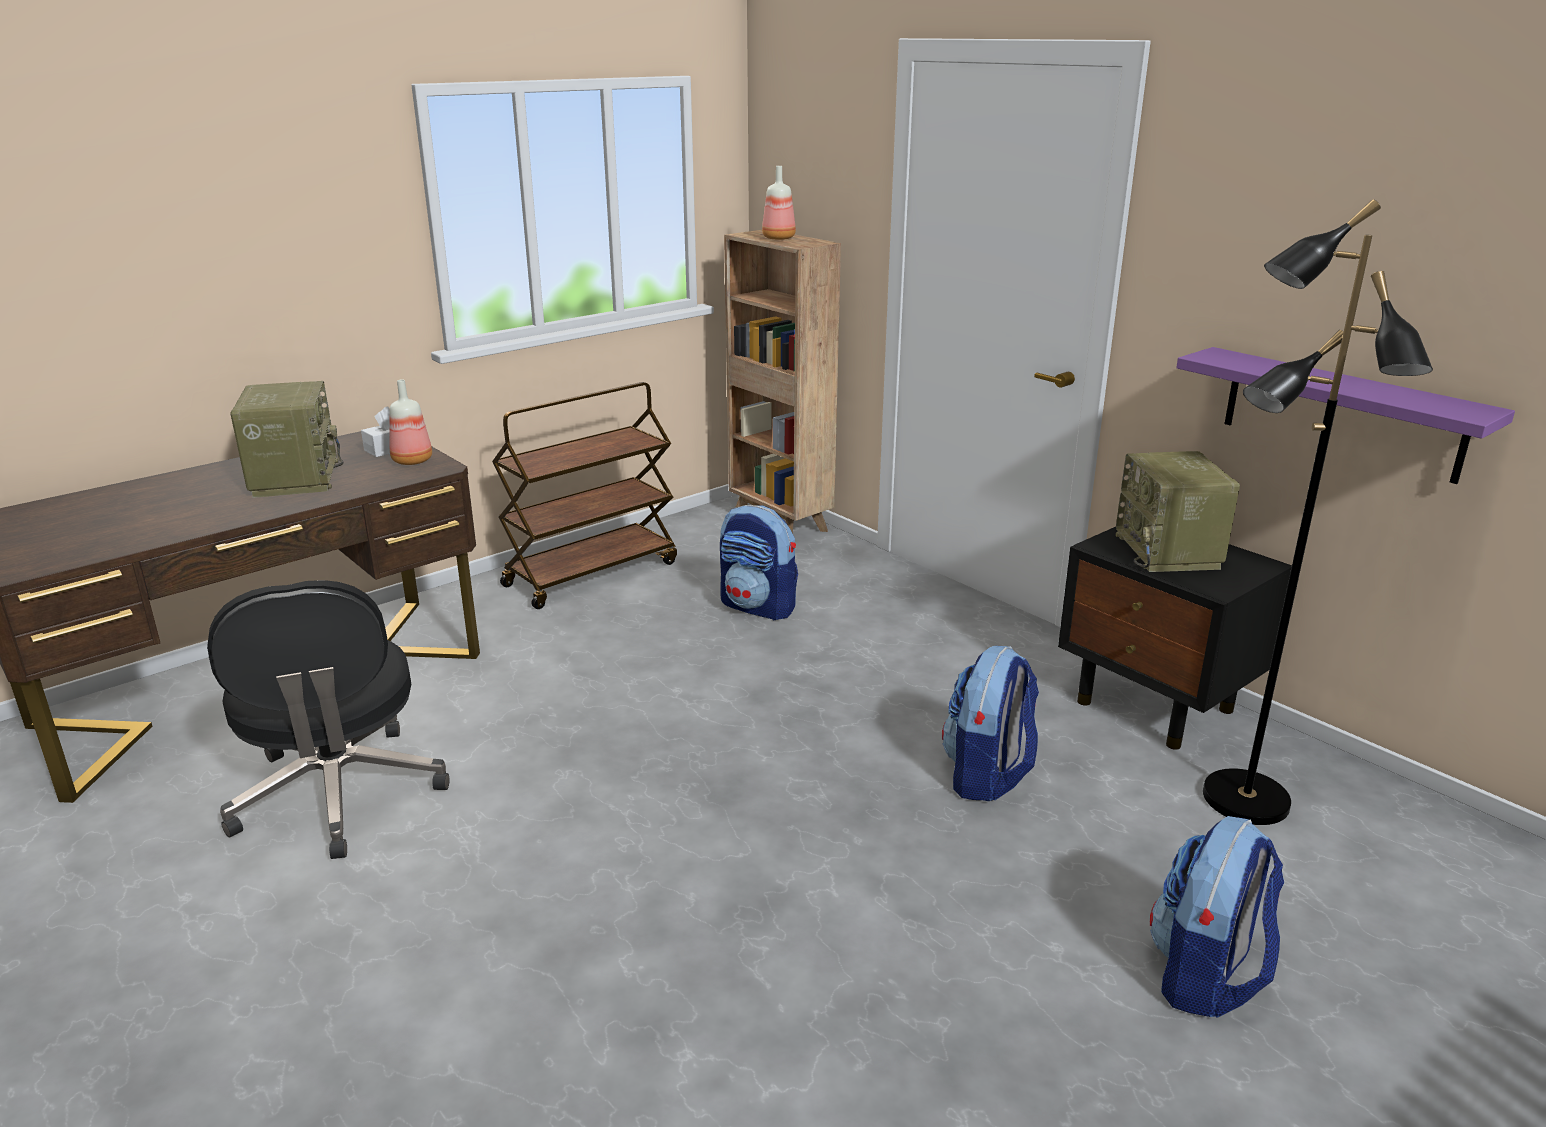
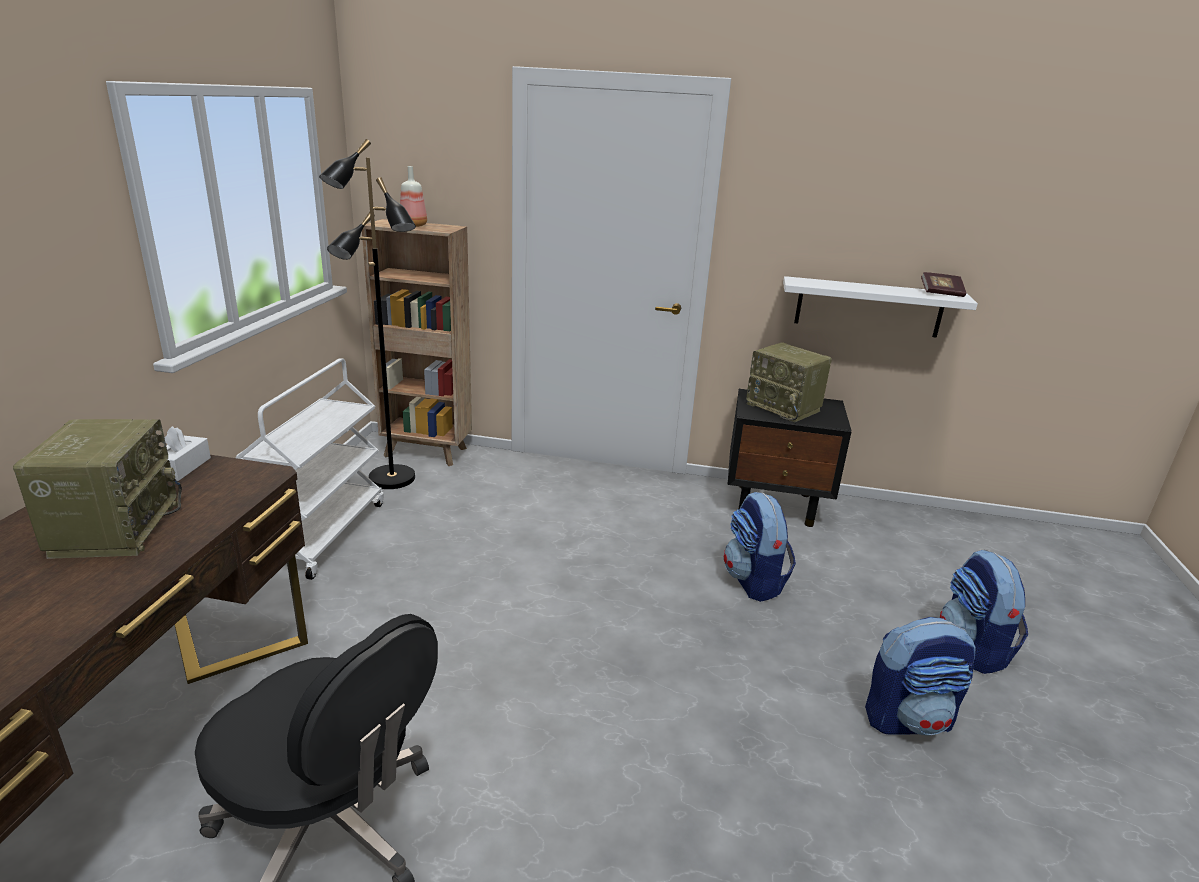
camera: 40 degrees left, 0 degrees up
radio [230,381,344,498] -> radio turned 45 degrees clockwise [13,419,182,559]
bottle [389,380,432,465] -> none
brown cart [492,382,677,609] -> white cart [235,358,384,580]
backpack [720,505,798,621] -> backpack moved to [865,617,976,736]
purple shelf [1176,347,1515,484] -> white shelf [783,276,978,338]
black floor lamp [1203,199,1433,825] -> black floor lamp moved to [319,139,416,489]
none -> book [921,272,966,297]

